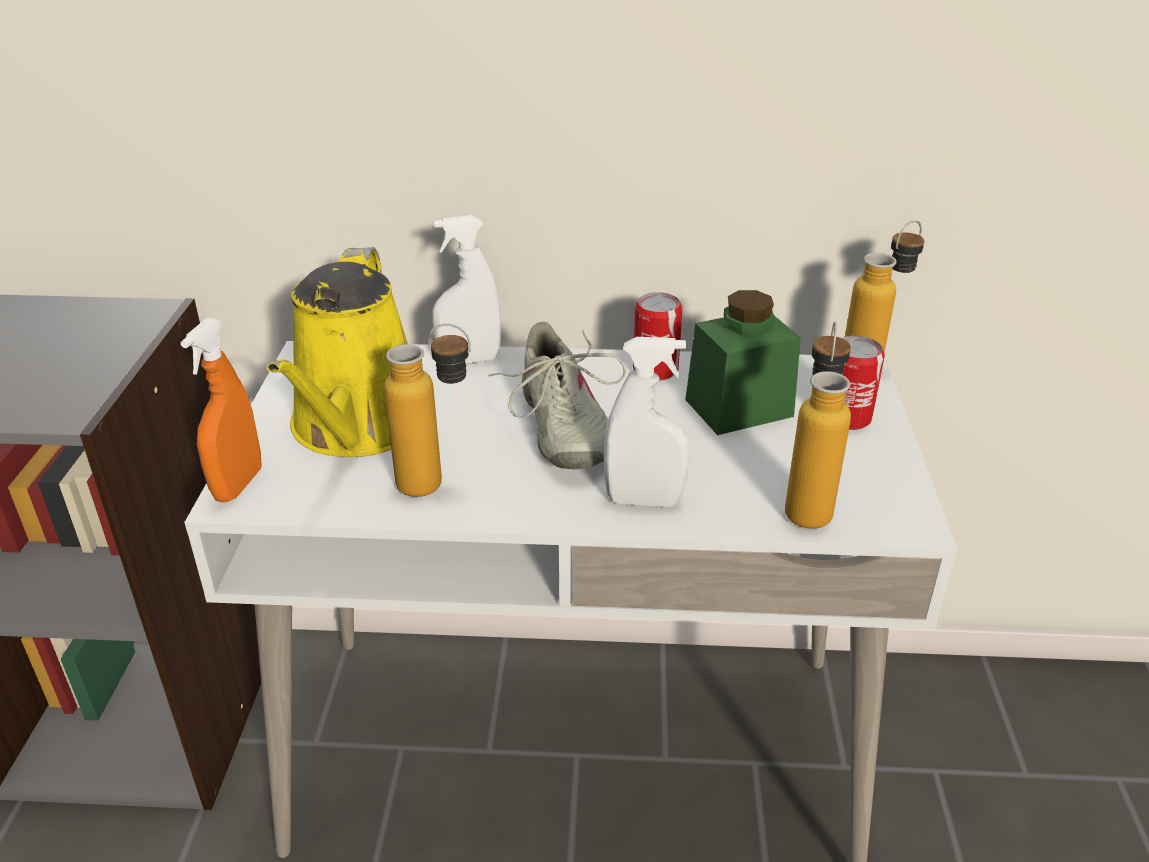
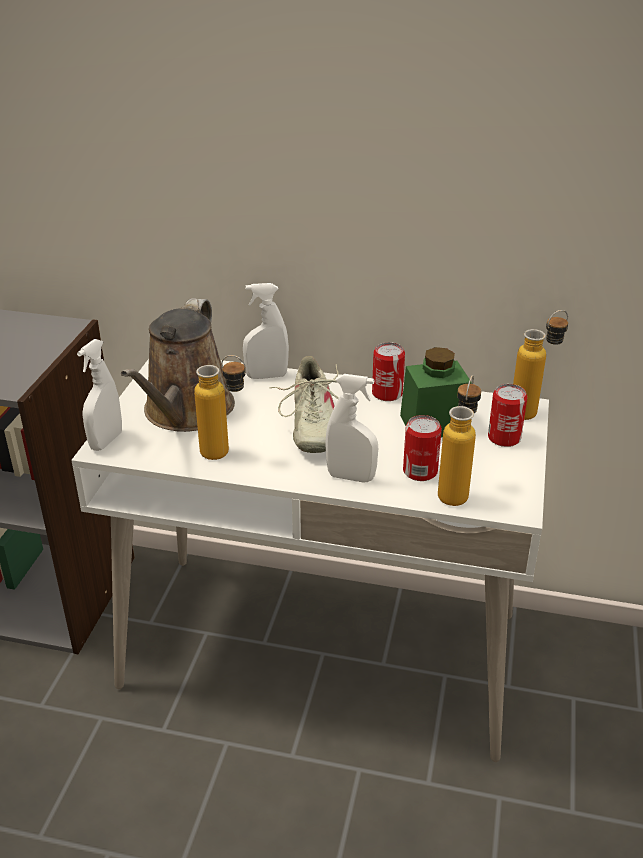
camera: 10 degrees right, 0 degrees up
orange spray bottle [181,318,262,502] -> white spray bottle [77,339,122,451]
yellow watering can [267,247,408,457] -> brown watering can [121,298,235,432]
none -> can [403,415,442,481]

